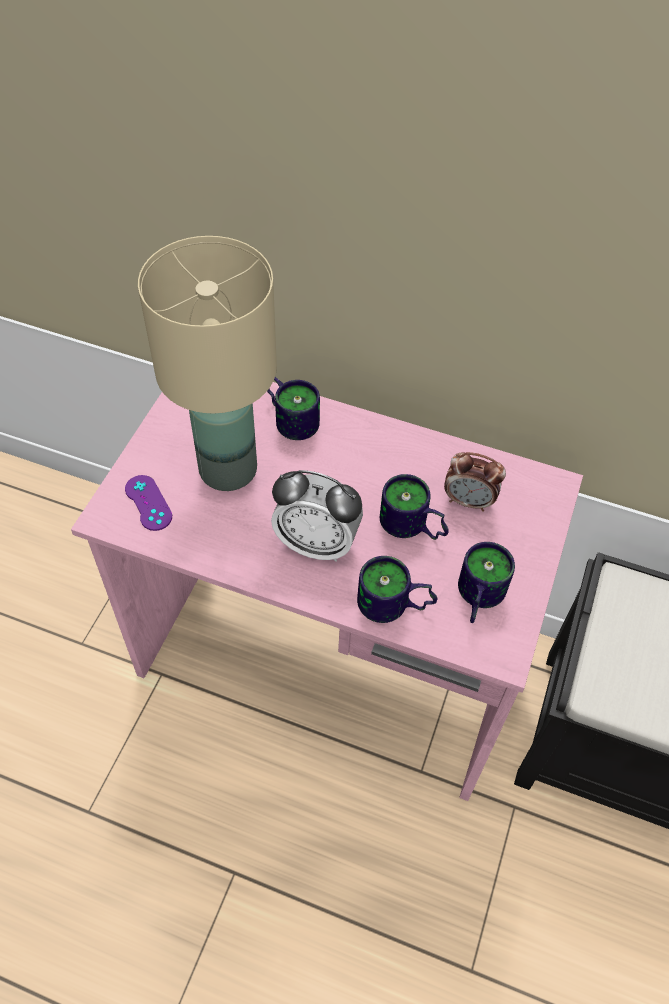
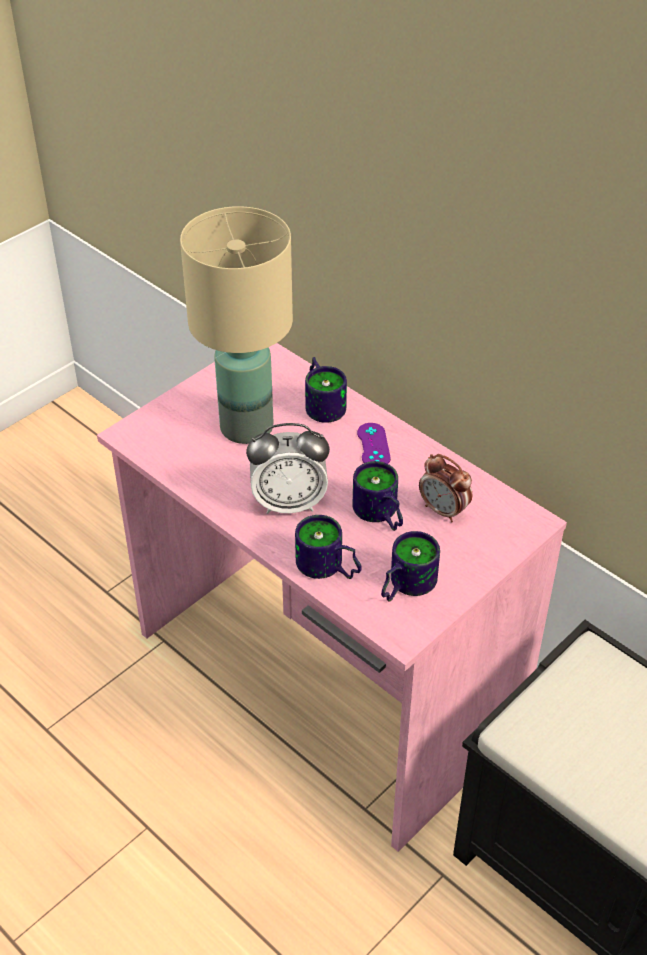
camera: 25 degrees right, 10 degrees down
purple game controller [125,475,172,531] -> purple game controller moved to [357,423,391,464]
alarm clock [271,470,363,562] -> alarm clock turned 45 degrees counterclockwise [246,423,330,514]

